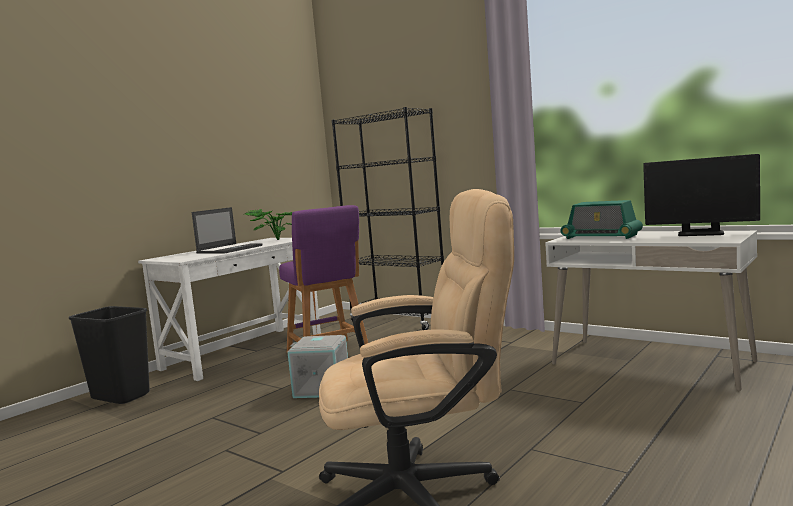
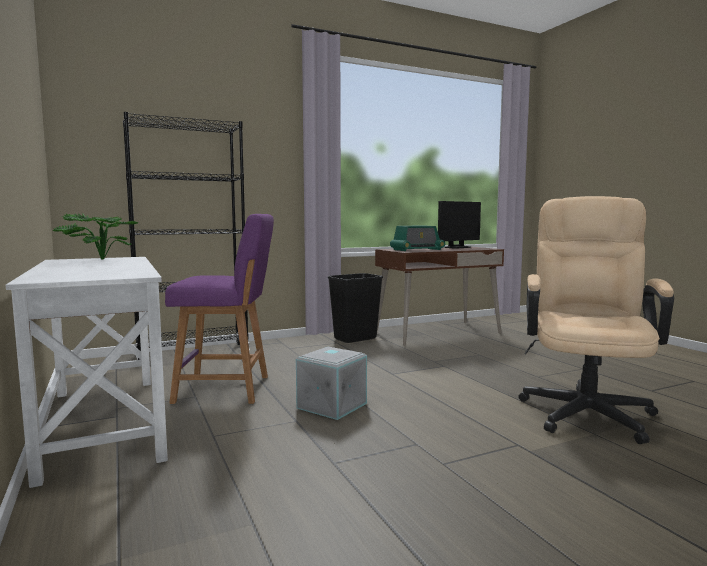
camera: 65 degrees left, 0 degrees up
black trash can [69,306,150,404] -> black trash can moved to [328,273,383,343]
laptop [192,207,262,254] -> none
white desk [545,231,758,391] -> brown desk [375,247,504,346]

